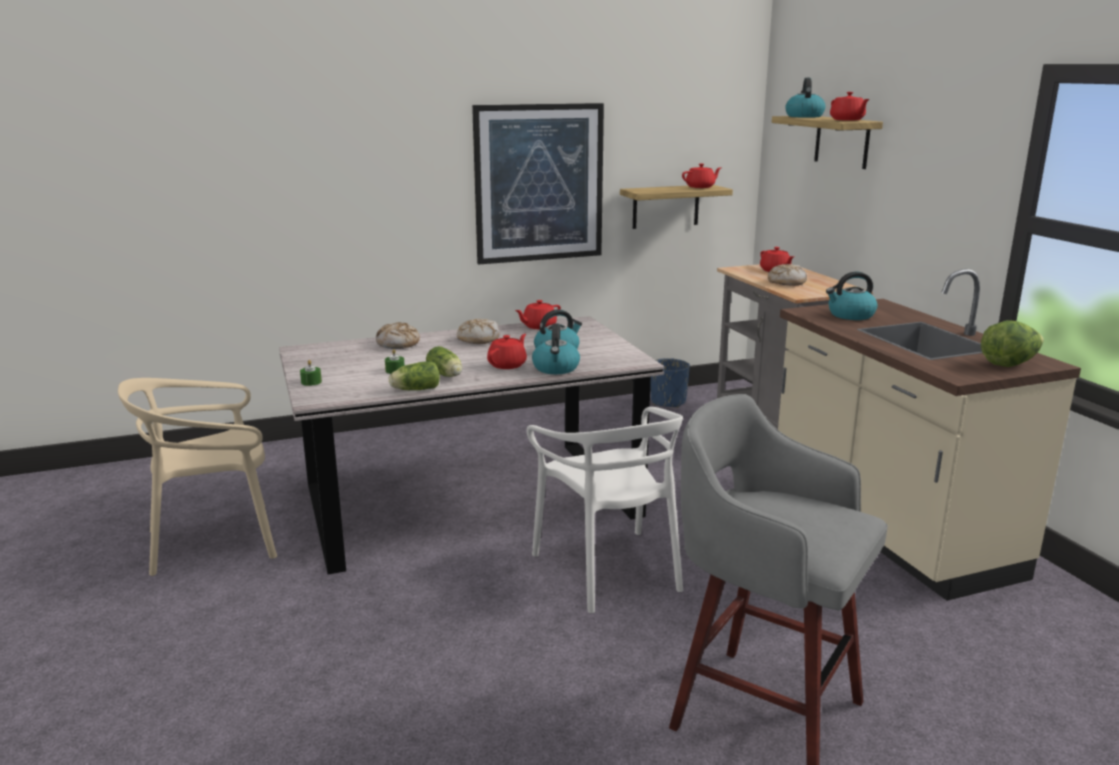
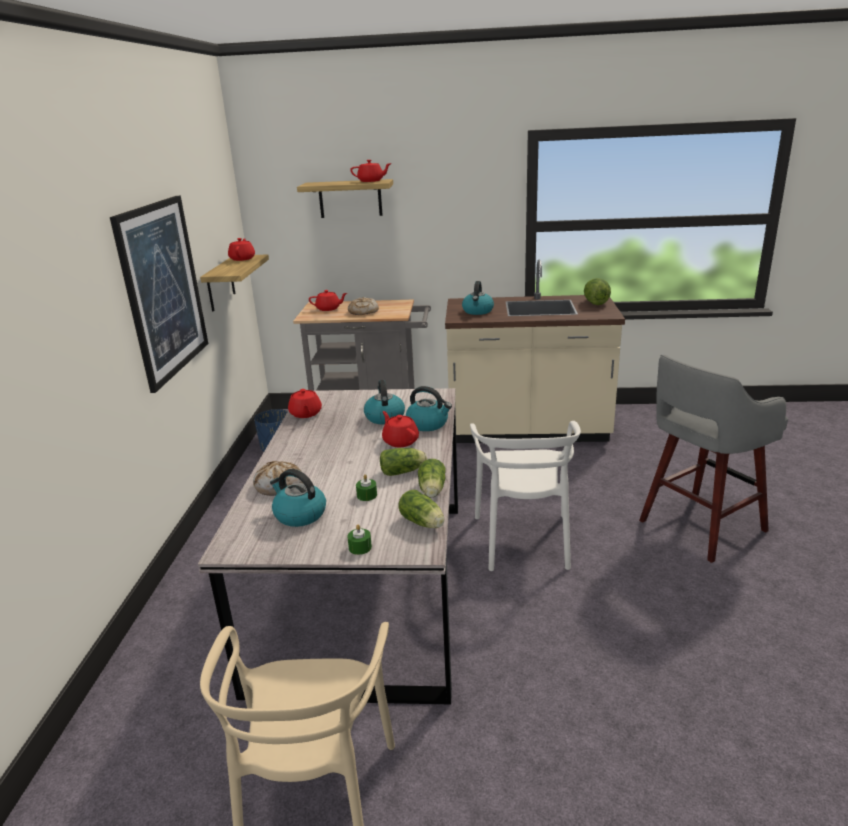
camera: 65 degrees left, 5 degrees up
bread [457,319,500,344] -> none
white chair [527,407,683,613] -> white chair turned 90 degrees clockwise [470,421,581,571]
kettle [785,78,826,118] -> kettle moved to [270,469,326,527]
none -> lettuce [399,490,444,528]

